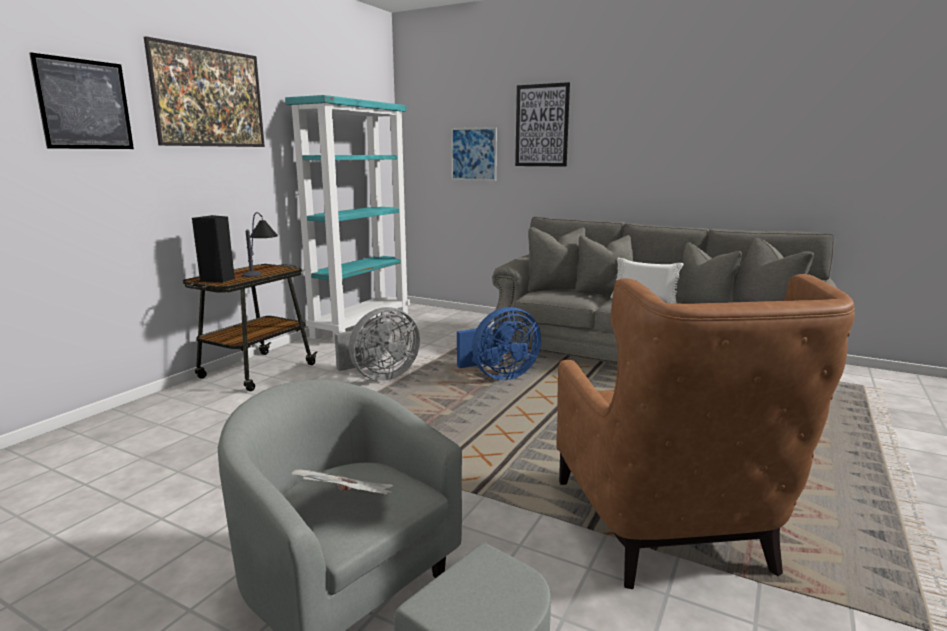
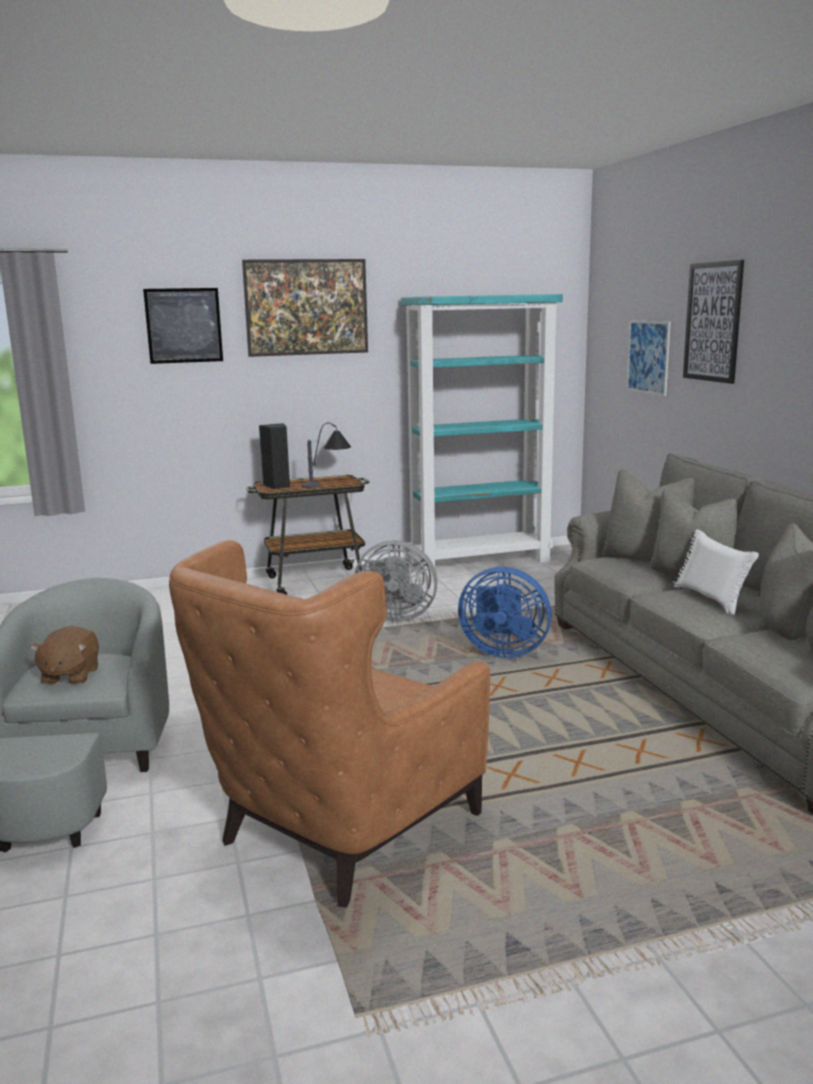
camera: 45 degrees right, 0 degrees up
newspaper [292,469,393,495] -> brown plush toy [30,626,99,685]

